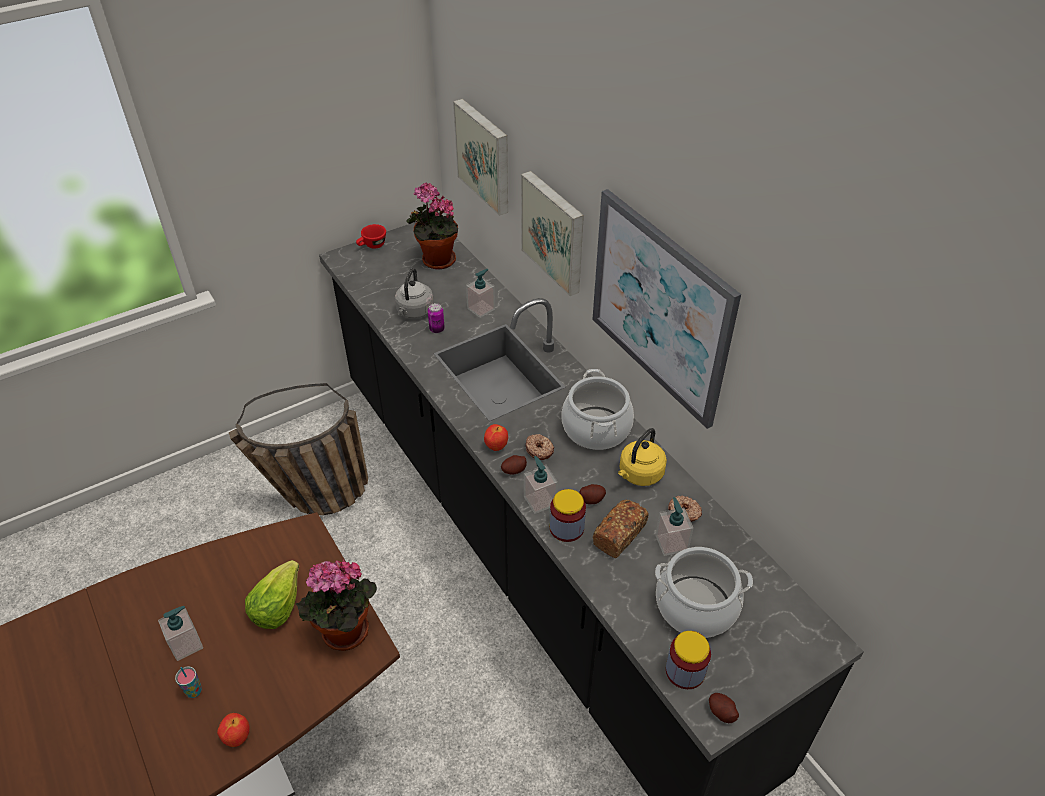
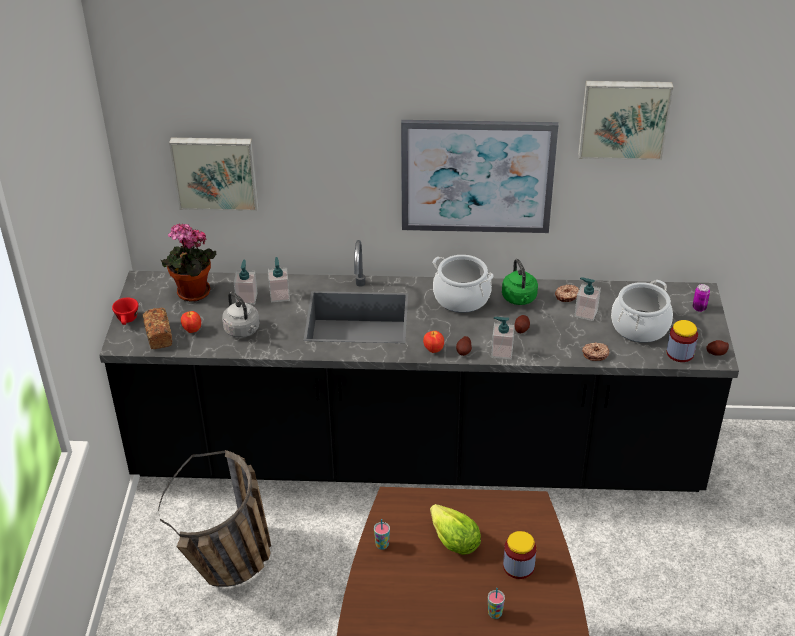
camera: 55 degrees left, 5 degrees down
soap dispenser [158,606,203,661] -> soap dispenser moved to [234,260,258,305]
apple [217,713,250,747] -> apple moved to [181,311,201,333]
potted plant [296,559,377,651] -> none
can [428,303,445,333] -> can moved to [692,284,710,312]
picture [521,171,584,296] -> picture moved to [578,81,673,160]
donut [526,434,554,460] -> donut moved to [582,342,609,361]
jar [550,489,586,542] -> jar moved to [503,531,536,579]
bread [593,500,649,558] -> bread moved to [143,308,172,349]
yellow kettle [618,428,667,486] -> green kettle [502,259,538,305]
none -> cup [374,519,390,550]

